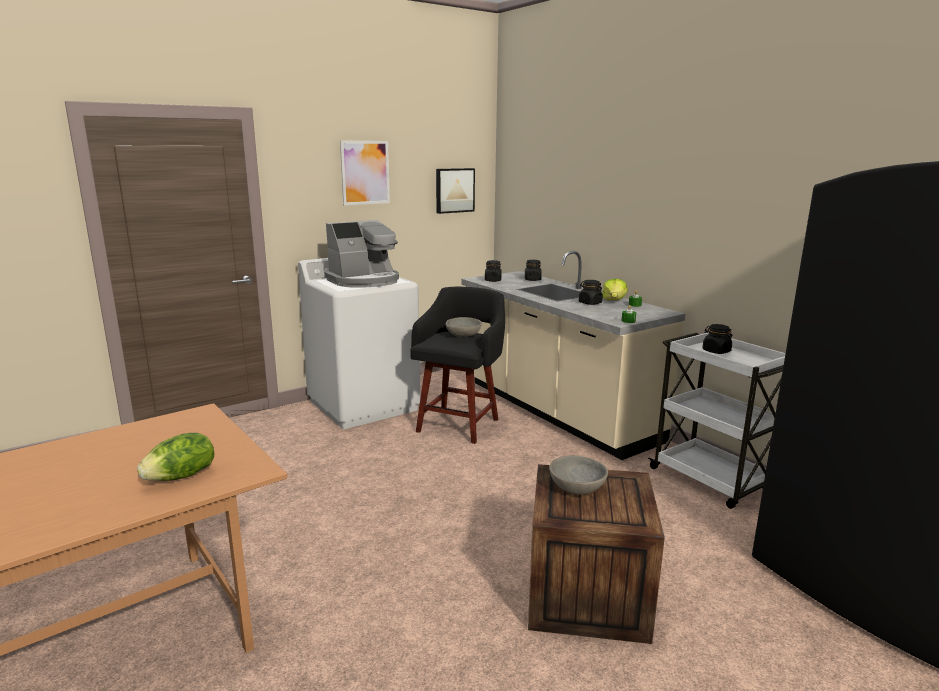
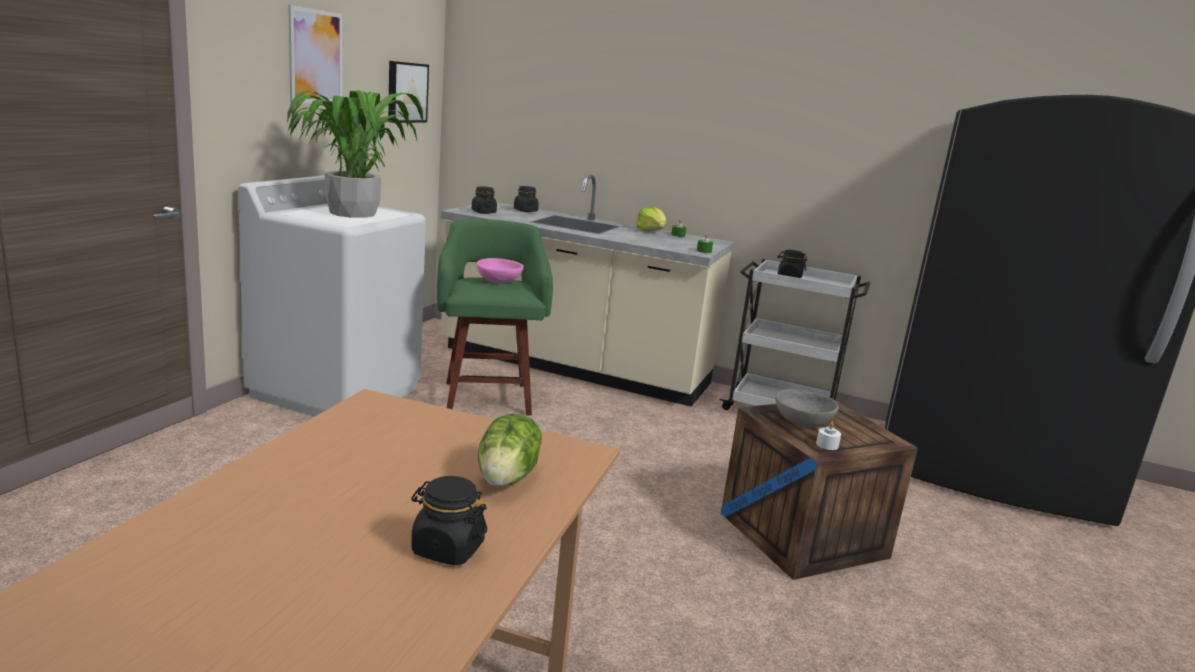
camera: 35 degrees left, 0 degrees up
coffee machine [324,220,399,288] -> potted plant [287,90,423,218]
black stool [410,287,505,444] -> green stool [437,219,553,416]
grey bowl [446,317,482,337] -> pink bowl [477,258,524,283]
black jar [579,280,603,305] -> black jar moved to [411,476,487,565]
none -> white candle [816,421,841,450]

